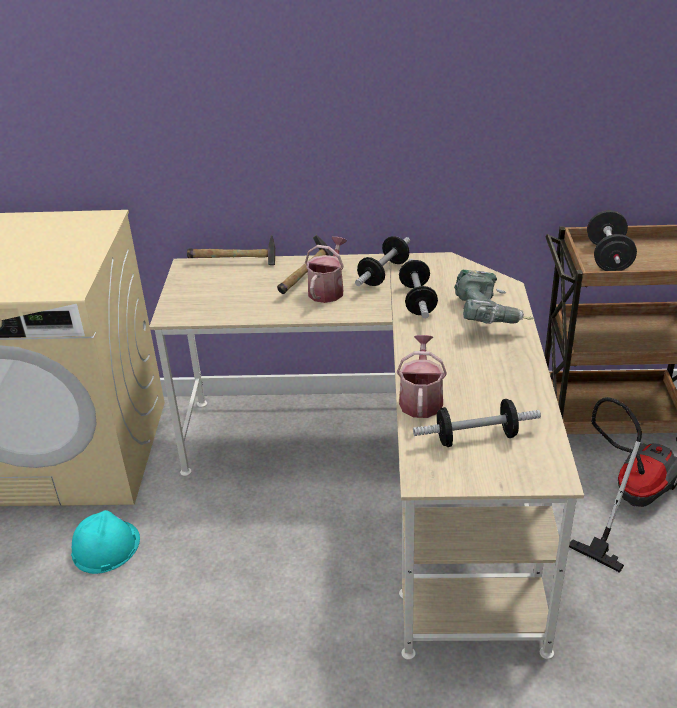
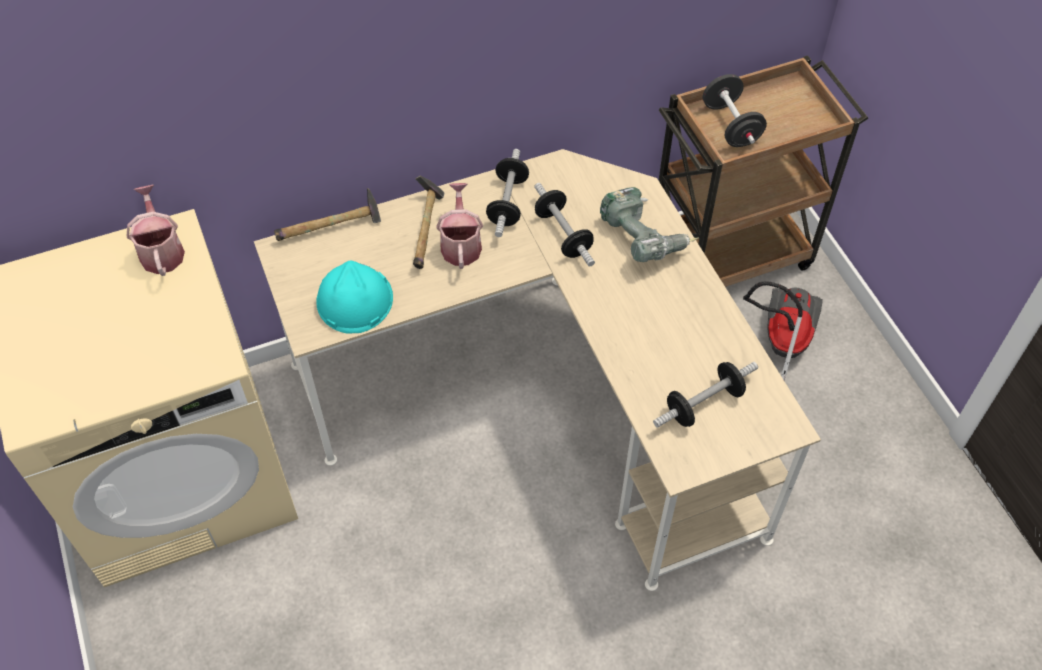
camera: 25 degrees left, 20 degrees up
turquoise hard hat [71,510,140,574] -> turquoise hard hat moved to [316,261,393,334]
watering can [397,335,447,418] -> watering can moved to [127,185,185,276]

